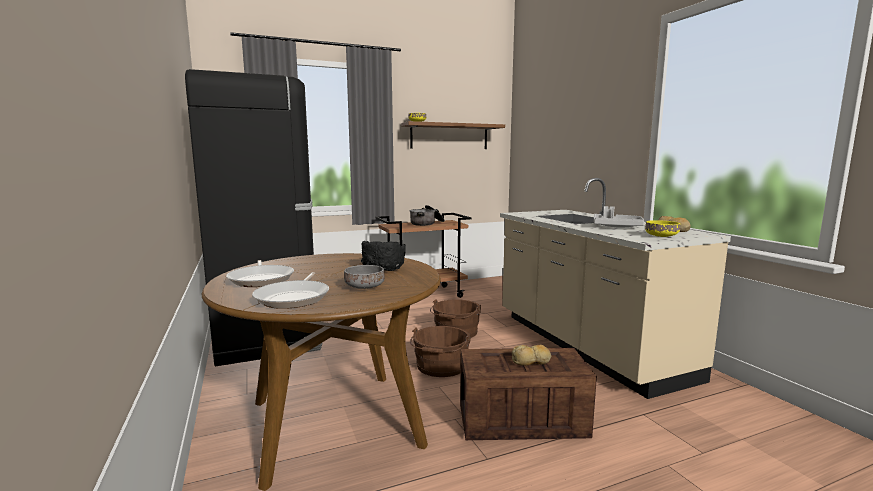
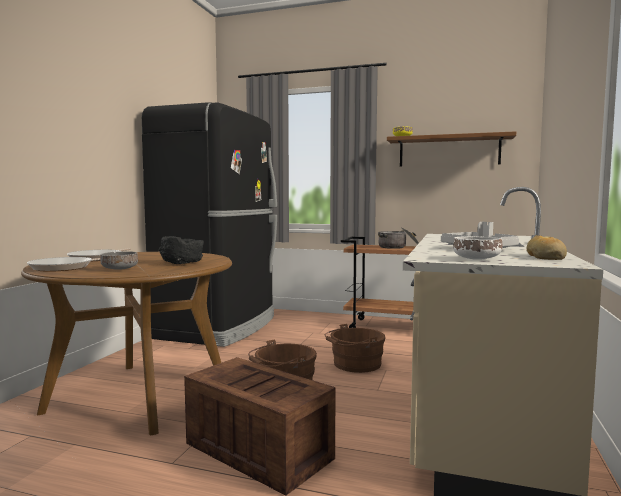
camera: 40 degrees right, 5 degrees down
bread [512,345,551,366] -> none
yellow bowl [645,220,680,237] -> white bowl [453,236,502,260]

